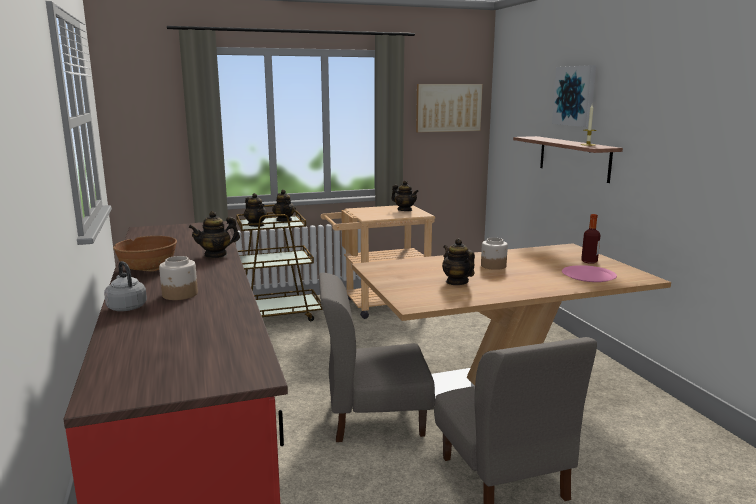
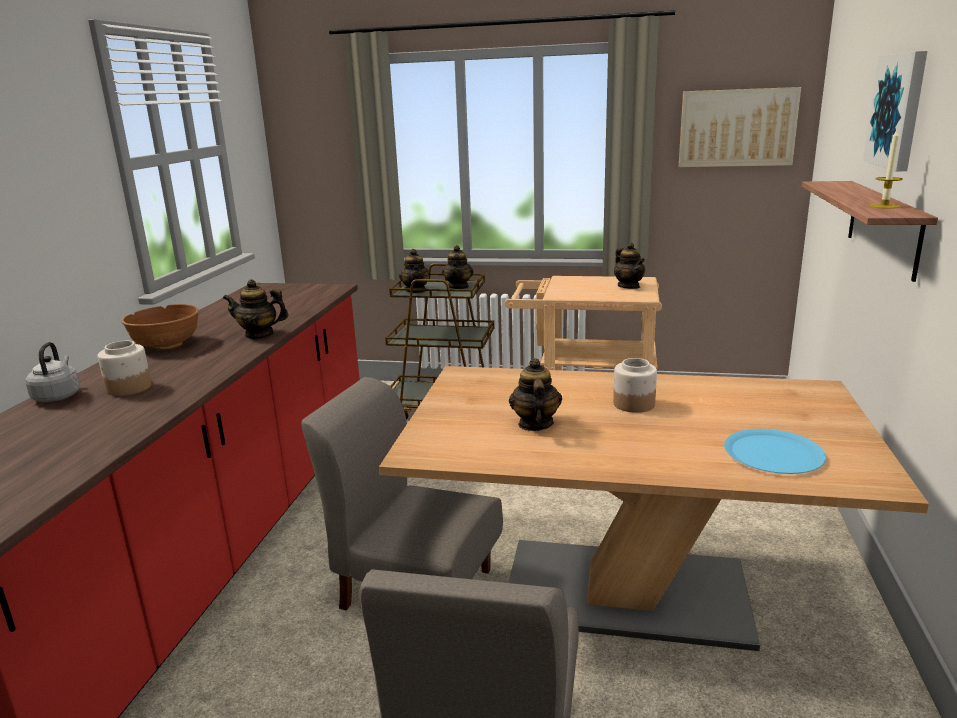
camera: 30 degrees right, 5 degrees up
pink plate [562,265,617,282] -> blue plate [724,429,826,474]
bottle [581,214,600,264] -> none

